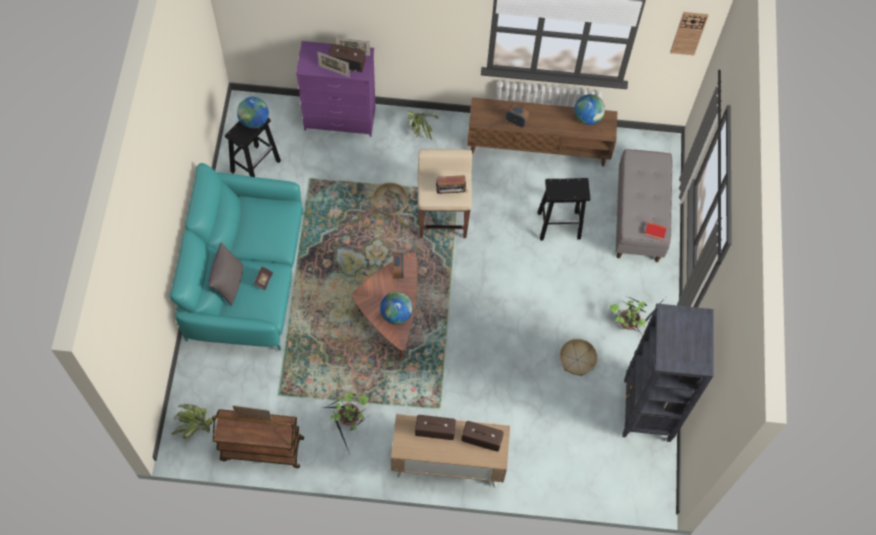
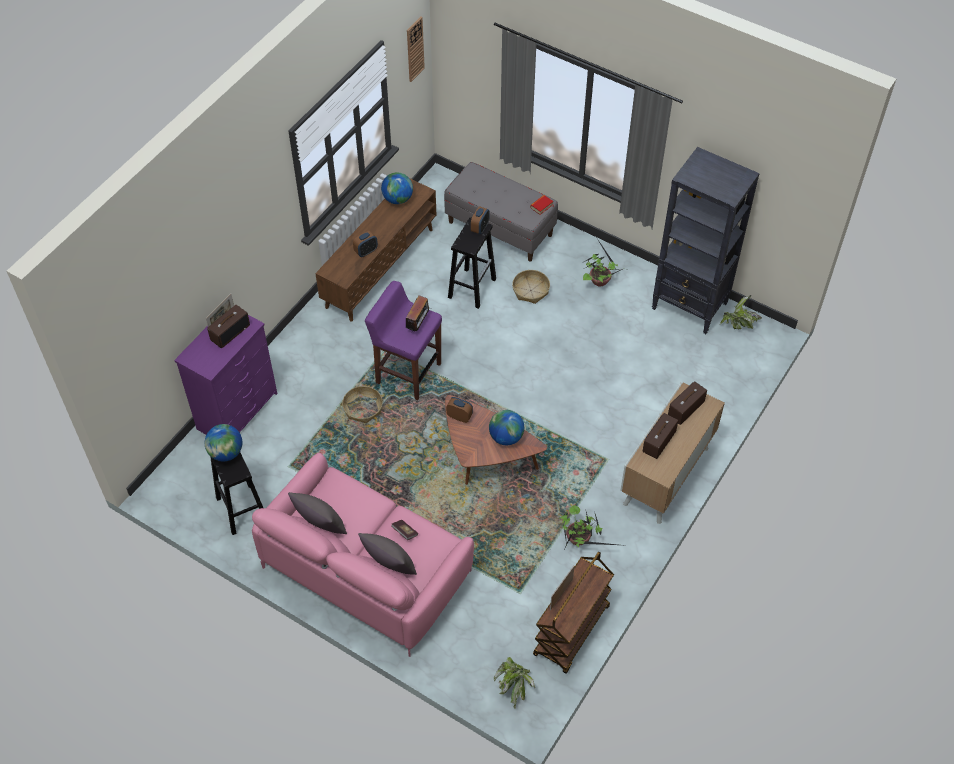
camera: 60 degrees left, 10 degrees down
turquoise sofa [169,163,303,351] -> pink sofa [252,453,474,657]
picture frame [317,52,350,77] -> none
potted plant [408,110,439,140] -> potted plant moved to [720,295,762,329]
beige stool [418,149,472,238] -> purple stool [365,281,442,400]
basket [560,339,598,376] -> basket moved to [512,270,550,304]
none -> grey pillow [288,492,347,534]
none -> alarm clock [471,206,490,234]

